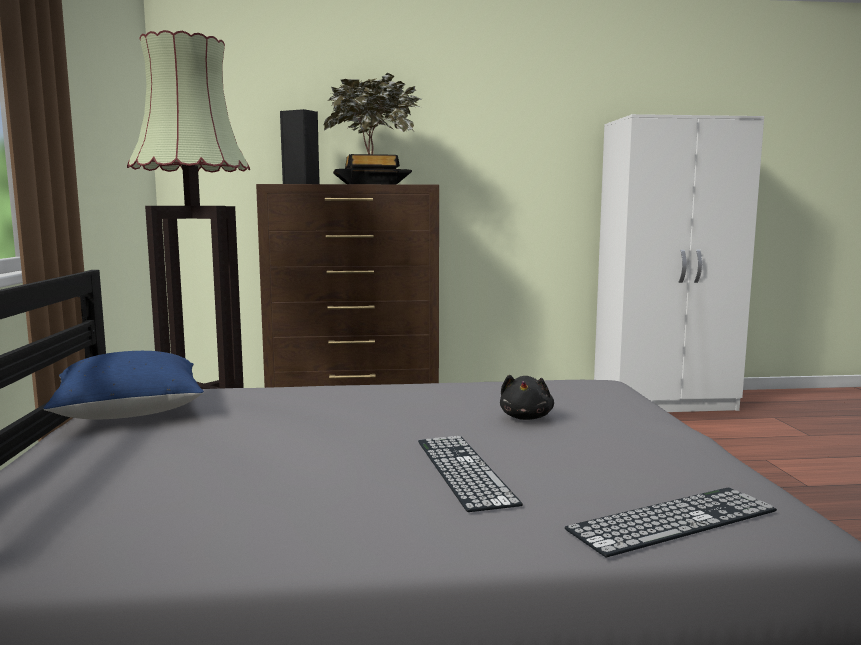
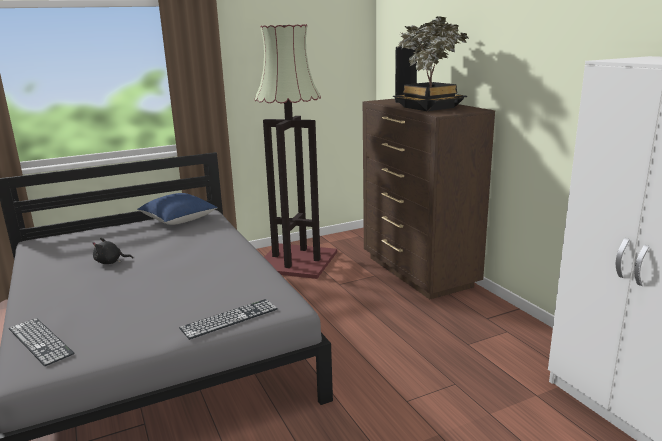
camera: 70 degrees right, 10 degrees up
keyboard [418,436,523,512] -> keyboard moved to [179,299,278,340]
black plush toy [500,375,554,420] -> black plush toy moved to [92,238,133,264]

